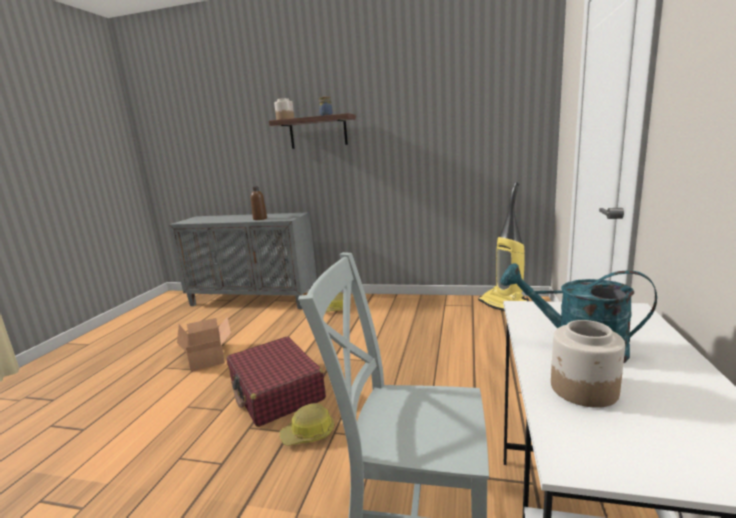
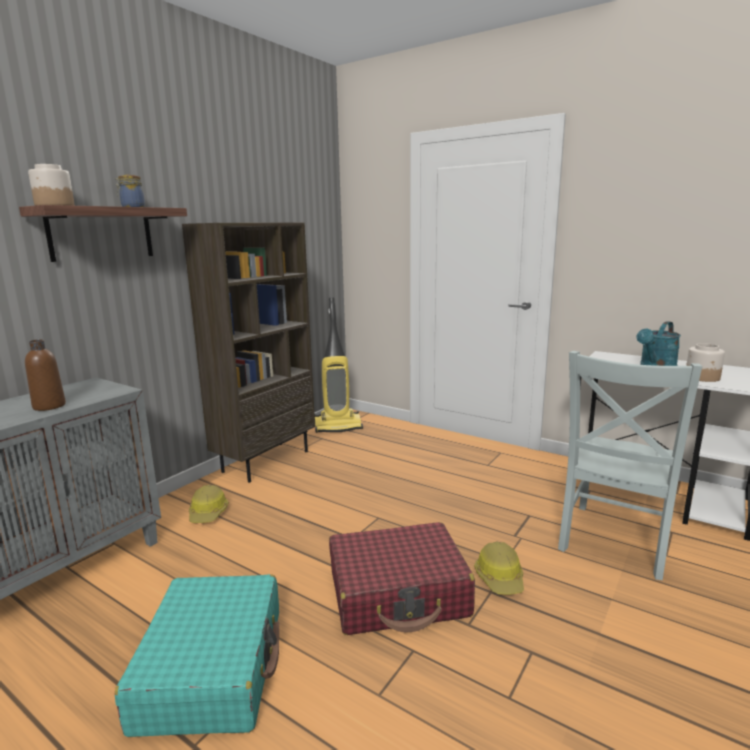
camera: 70 degrees left, 0 degrees up
cardboard box [177,316,231,371] -> turquoise suitcase [115,574,279,737]
none -> brown bookcase [182,222,315,483]

